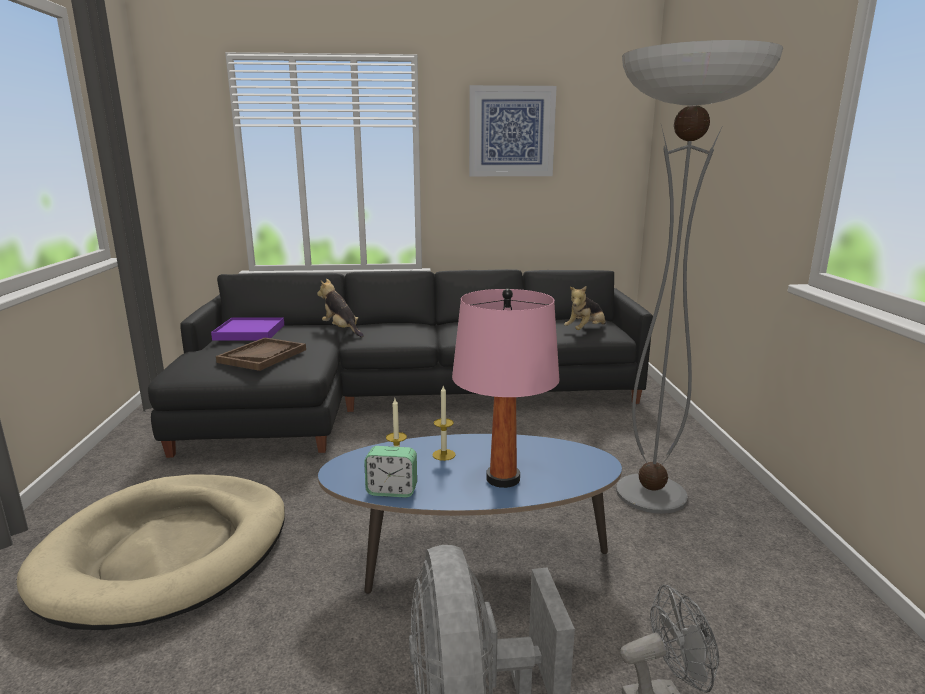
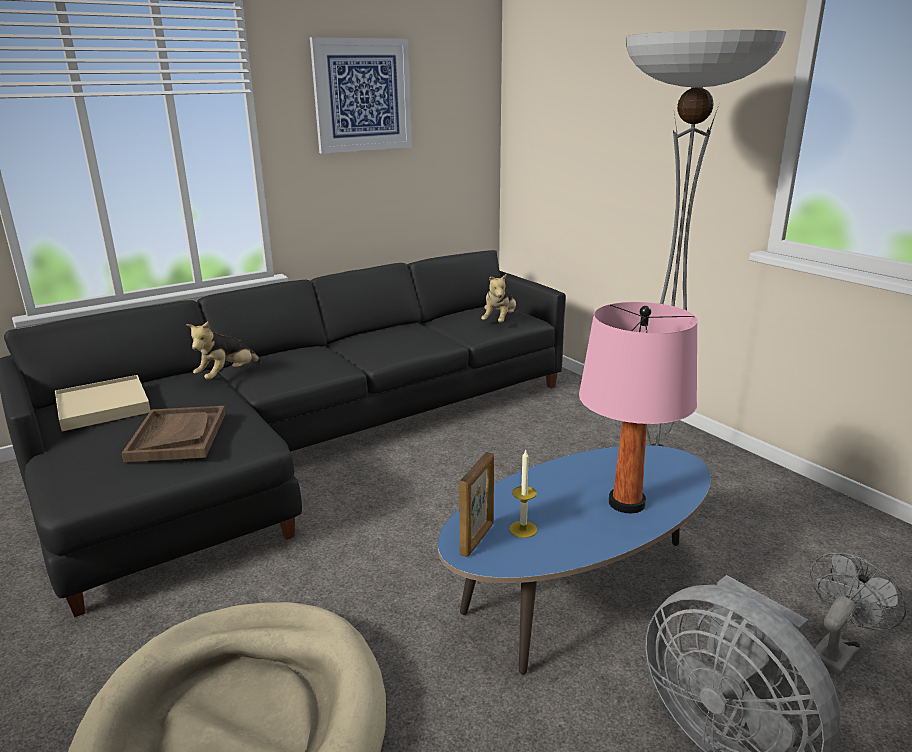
camera: 30 degrees left, 5 degrees up
purple tray [211,317,284,341] -> beige tray [55,375,151,431]
plush toy [317,279,364,337] -> plush toy turned 75 degrees counterclockwise [186,322,261,380]
alarm clock [364,446,417,498] -> none
candle [432,386,456,461] -> none
none -> picture frame [459,452,494,557]

